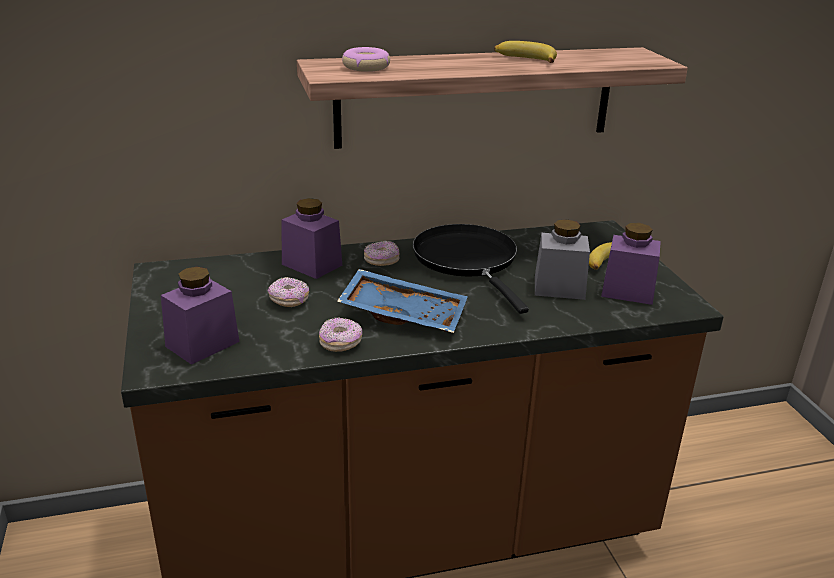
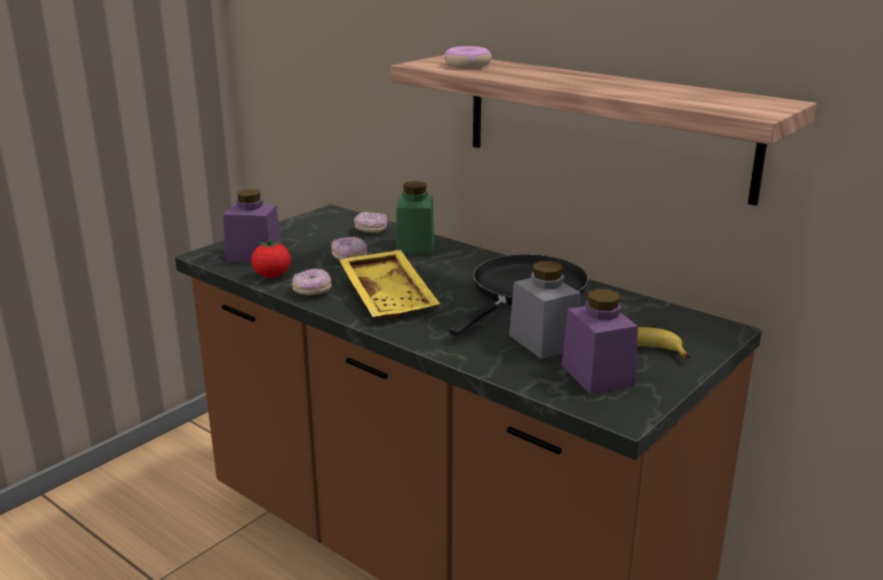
camera: 55 degrees right, 5 degrees down
purple jar [281,198,342,279] -> green jar [396,181,434,255]
blue tray [337,269,468,333] -> yellow tray [339,250,440,320]
donut [364,241,400,266] -> donut moved to [354,212,387,233]
banana [494,41,557,63] -> none
none -> tomato [251,239,290,278]

